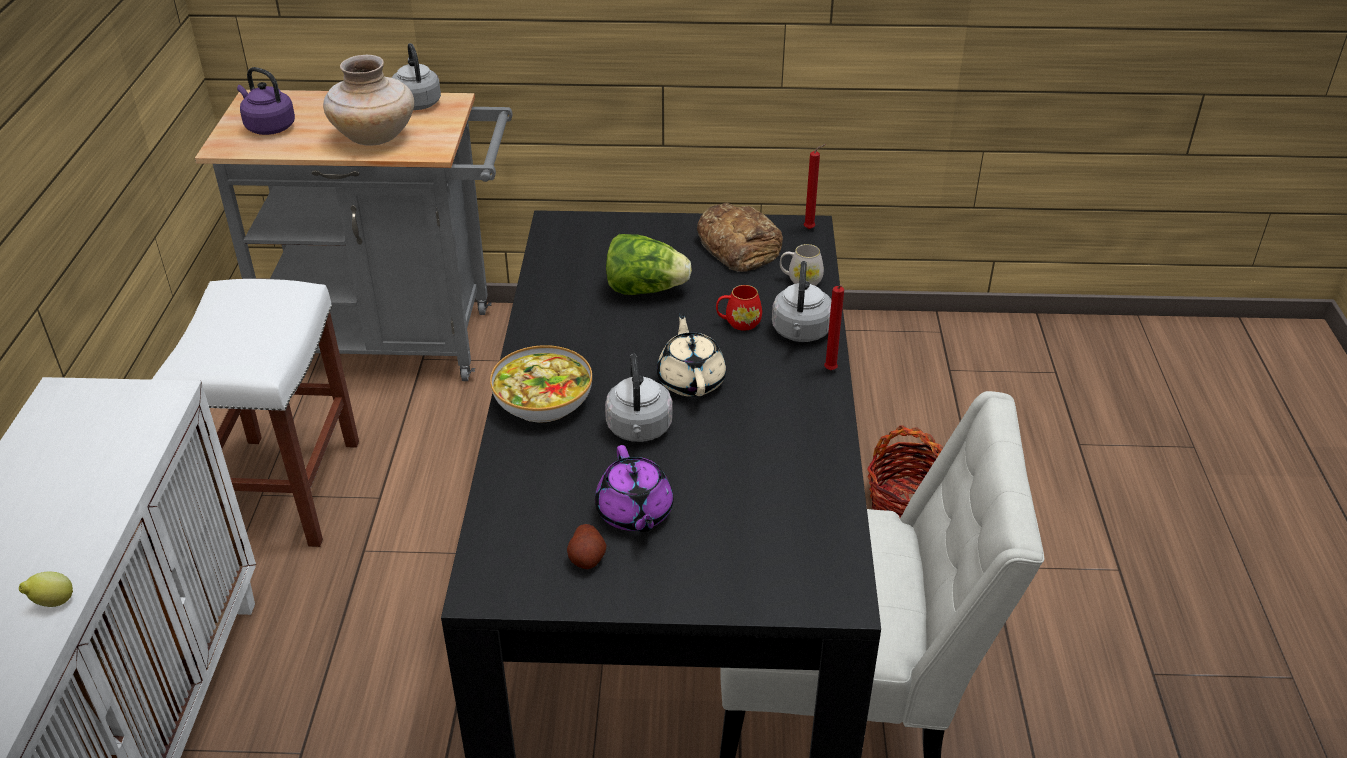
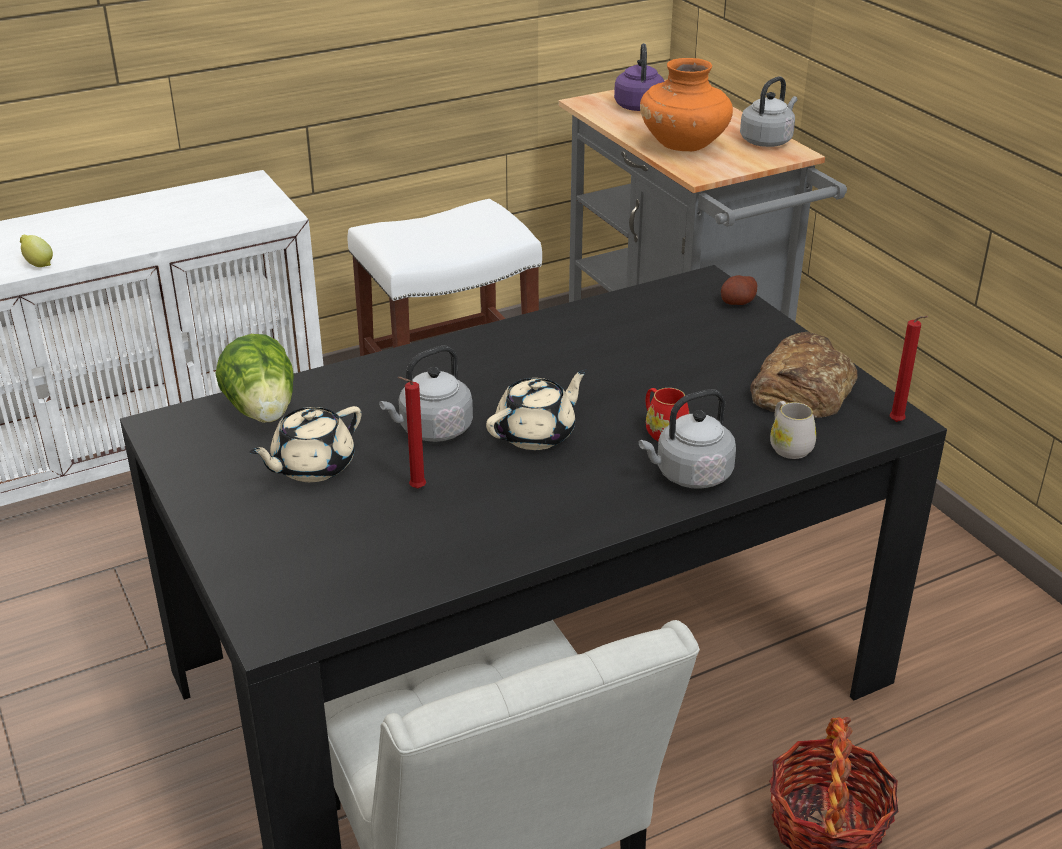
camera: 60 degrees right, 5 degrees down
beige vase [323,55,414,146] -> orange vase [640,58,733,151]
bowl [490,345,592,423] -> none
potato [567,524,606,569] -> potato moved to [721,275,757,305]
purple teapot [595,445,674,532] -> beige teapot [249,406,361,482]
lettuce [606,234,692,295] -> lettuce moved to [215,334,294,423]
red candle [824,285,844,370] -> red candle moved to [398,377,426,489]

